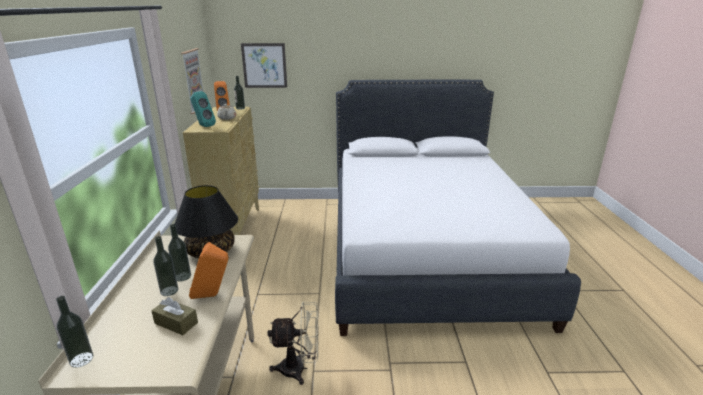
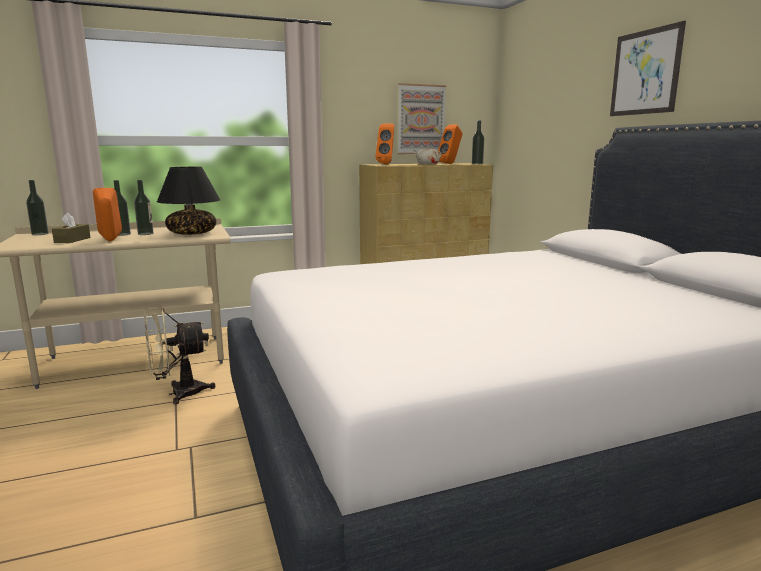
camera: 70 degrees right, 10 degrees down
turquoise speaker [190,91,216,127] -> orange speaker [376,123,394,164]
picture [241,43,287,88] -> picture moved to [610,21,686,116]
beige fan [267,302,319,385] -> beige fan turned 90 degrees clockwise [144,307,216,404]

